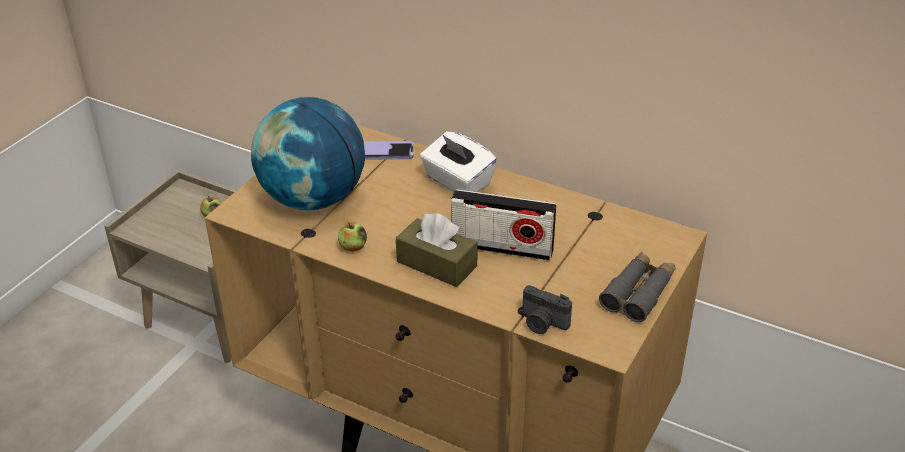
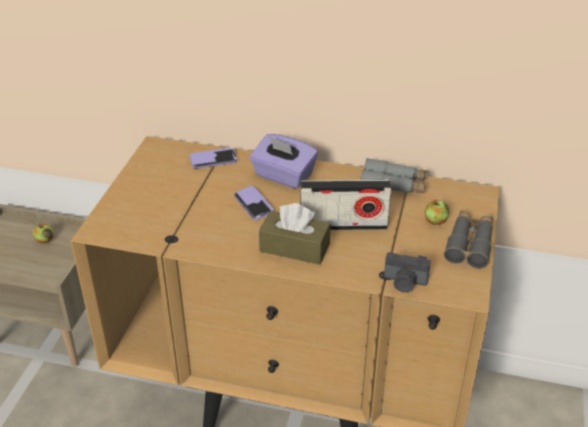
camera: 15 degrees left, 0 degrees up
globe [251,97,365,211] -> none
apple [338,222,367,252] -> apple moved to [425,200,449,225]
white tissue box [420,131,497,192] -> purple tissue box [250,134,318,189]
none -> phone [234,186,274,220]
none -> grey binoculars [361,158,428,193]

